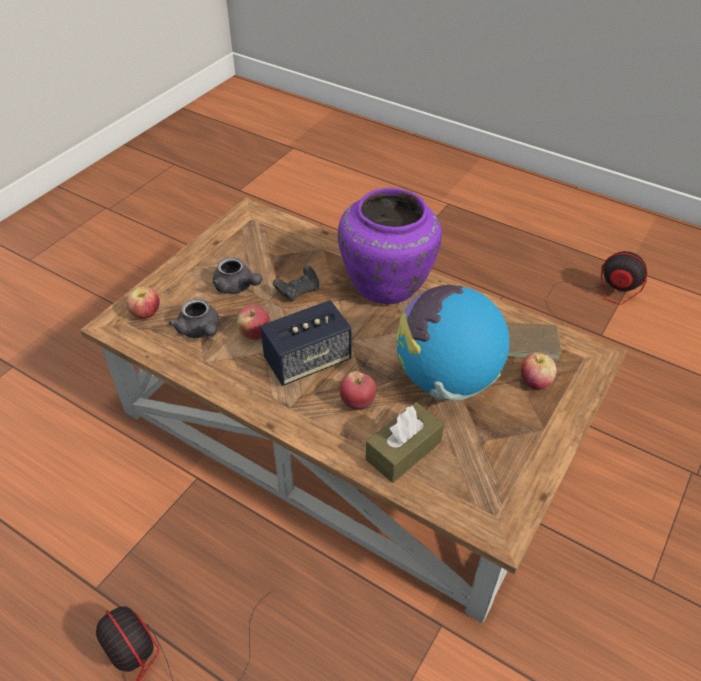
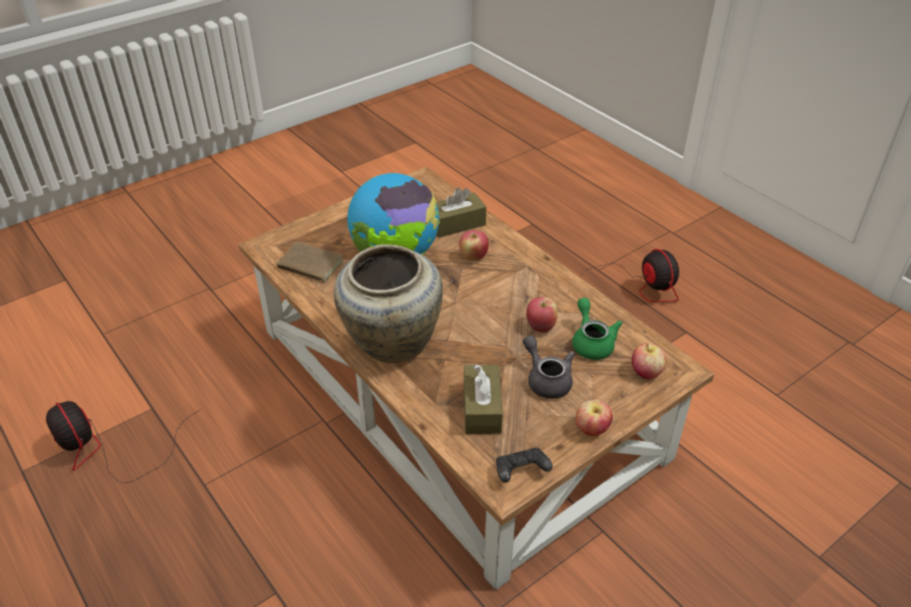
camera: 160 degrees left, 5 degrees down
grey teapot [169,298,219,338] -> green teapot [572,298,623,360]
speaker [260,300,352,386] -> none
black game controller [273,265,319,302] -> black game controller moved to [496,448,553,483]
purple vase [338,188,442,304] -> beige vase [334,244,443,363]
apple [521,353,557,389] -> apple moved to [576,400,613,436]
none -> brown tissue box [464,364,503,434]

